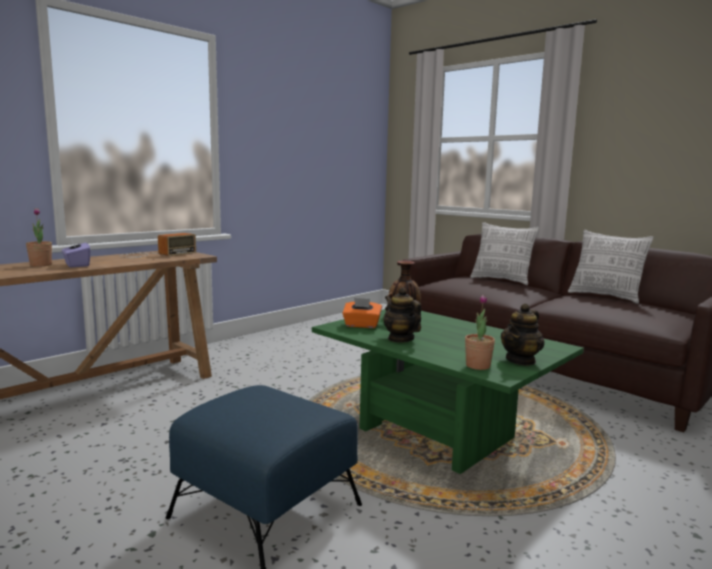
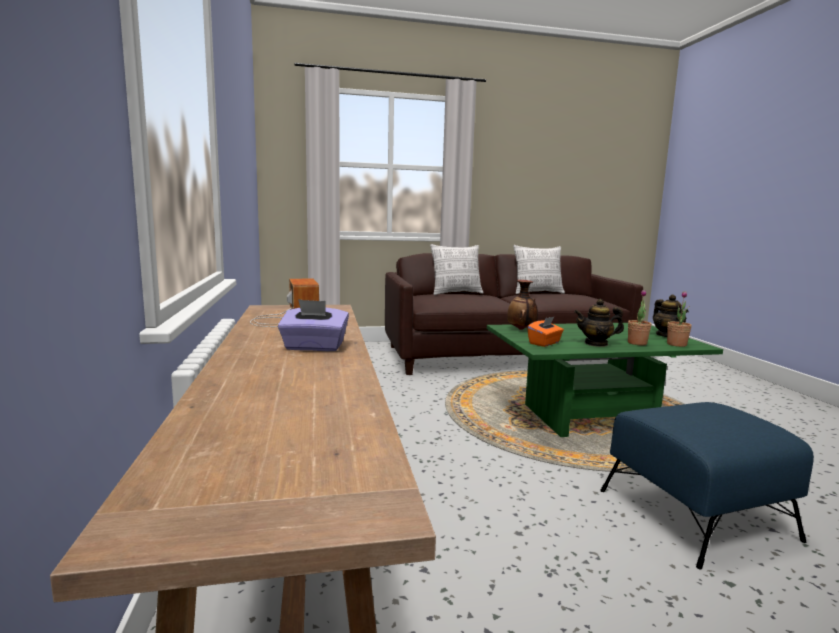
camera: 55 degrees left, 0 degrees up
potted plant [26,208,52,267] -> potted plant moved to [628,290,651,345]

